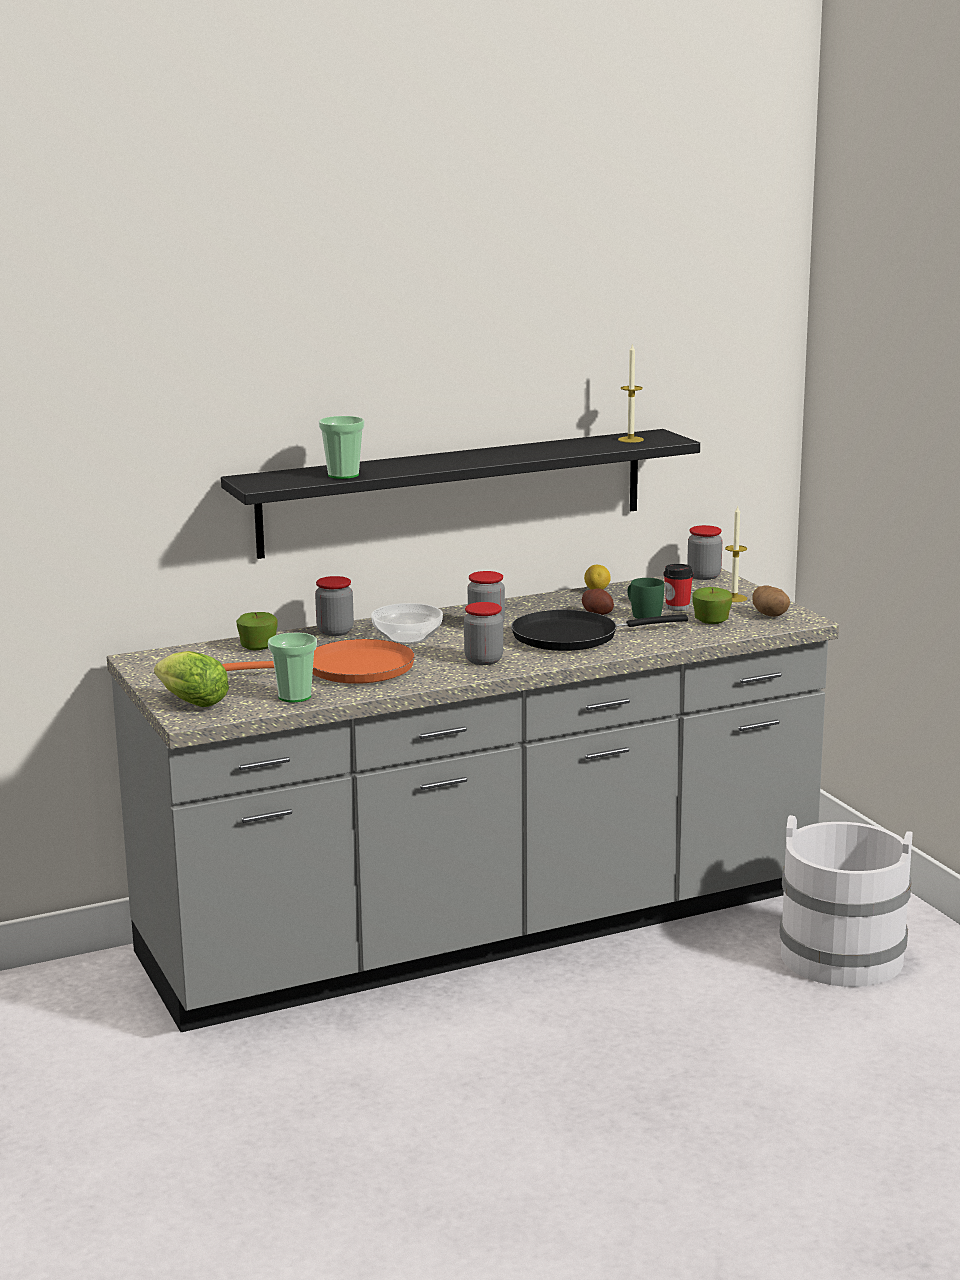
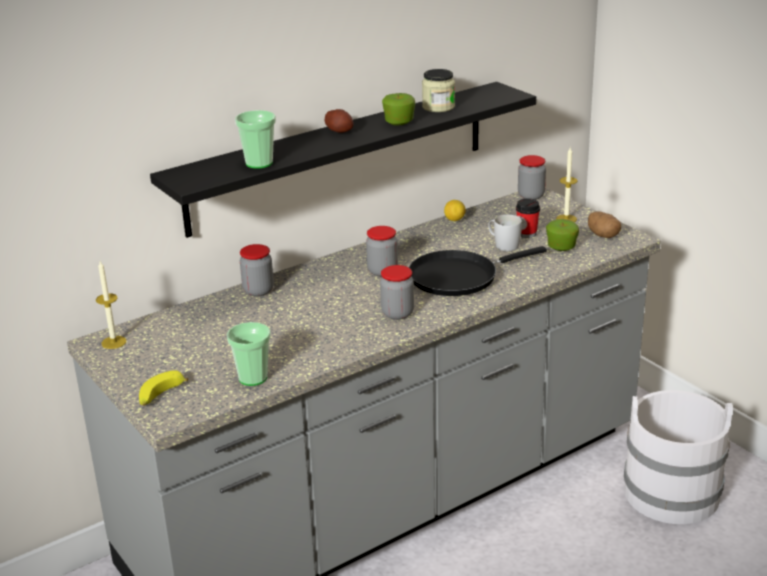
camera: 10 degrees left, 10 degrees up
lettuce [154,651,229,707] -> banana [139,370,188,406]
orange frying pan [222,639,415,684] -> none
apple [236,612,278,650] -> apple moved to [382,93,415,125]
bowl [371,603,443,644] -> none
potato [582,588,614,615] -> potato moved to [325,109,354,133]
candle [618,343,644,443] -> candle moved to [96,261,126,349]
green mug [628,578,664,619] -> white mug [488,215,522,251]
none -> jar [422,69,455,112]

